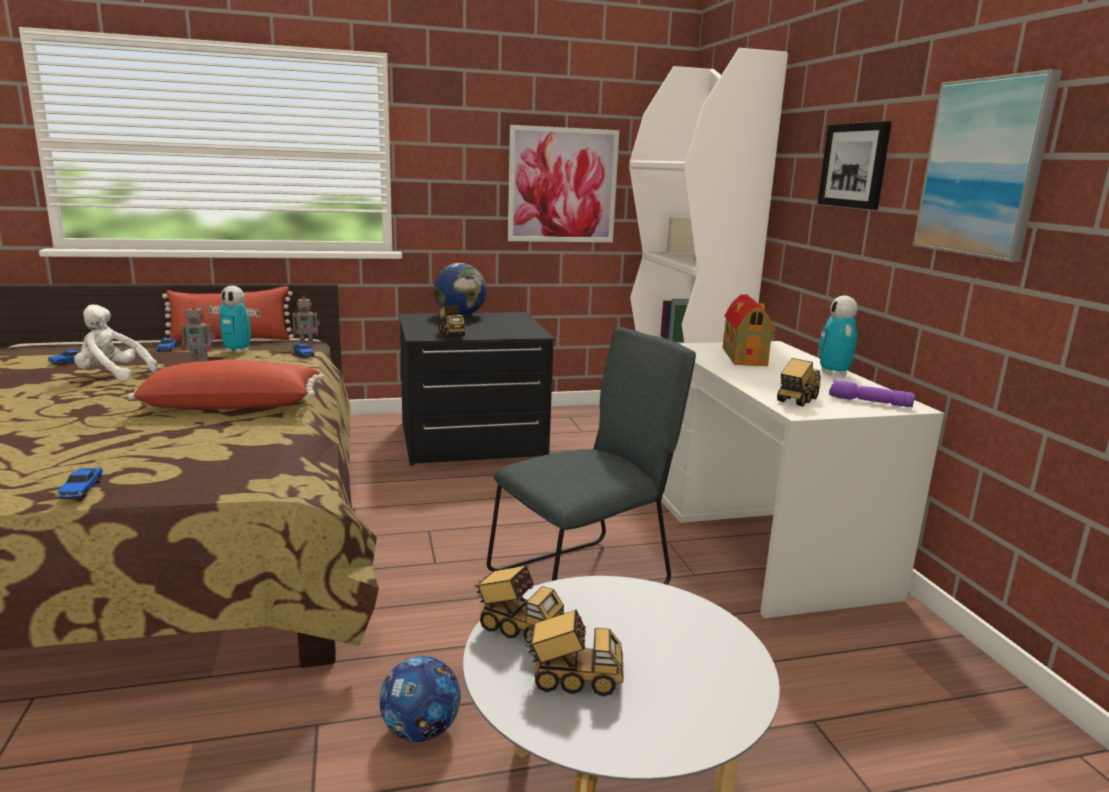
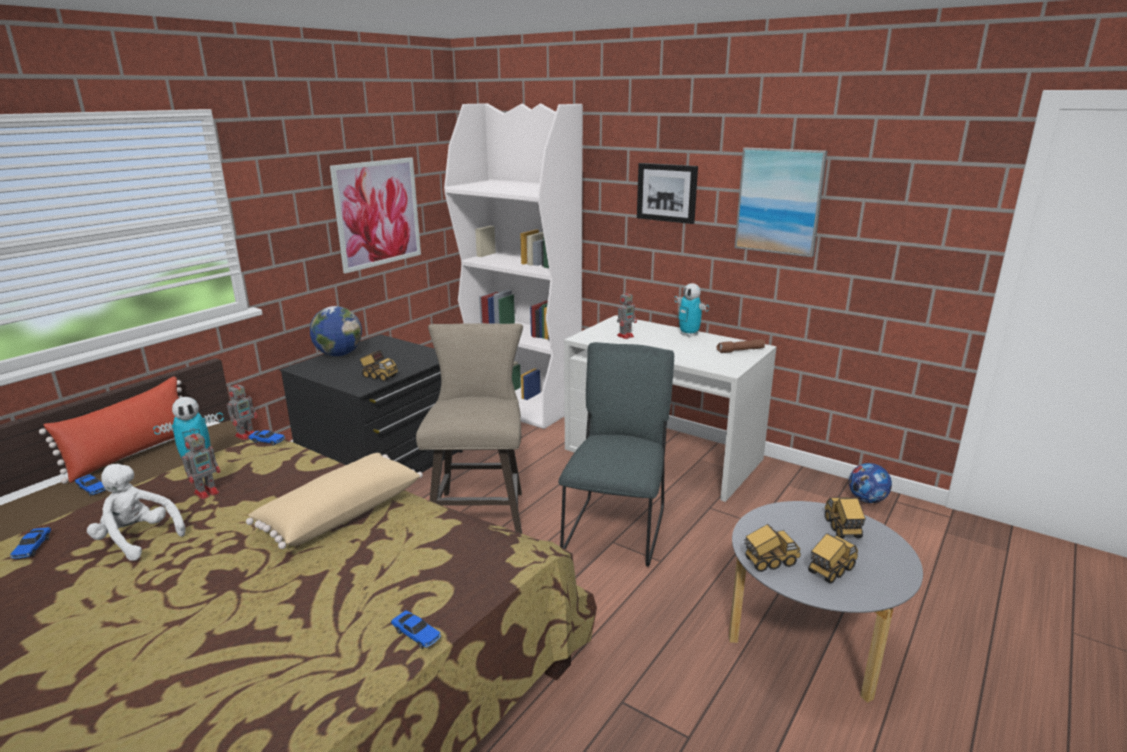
camera: 40 degrees left, 5 degrees up
white plush toy [74,304,158,381] -> white plush toy turned 60 degrees clockwise [87,464,186,561]
red pillow [127,360,324,409] -> beige pillow [246,453,423,549]
football [379,656,461,742] -> football moved to [849,463,892,503]
toy house [723,294,775,366] -> toy robot [617,289,637,339]
toy truck [777,358,821,406] -> toy truck moved to [825,497,866,539]
purple flashlight [829,380,915,407] -> brown flashlight [717,339,765,353]
none -> beige stool [416,323,523,534]

